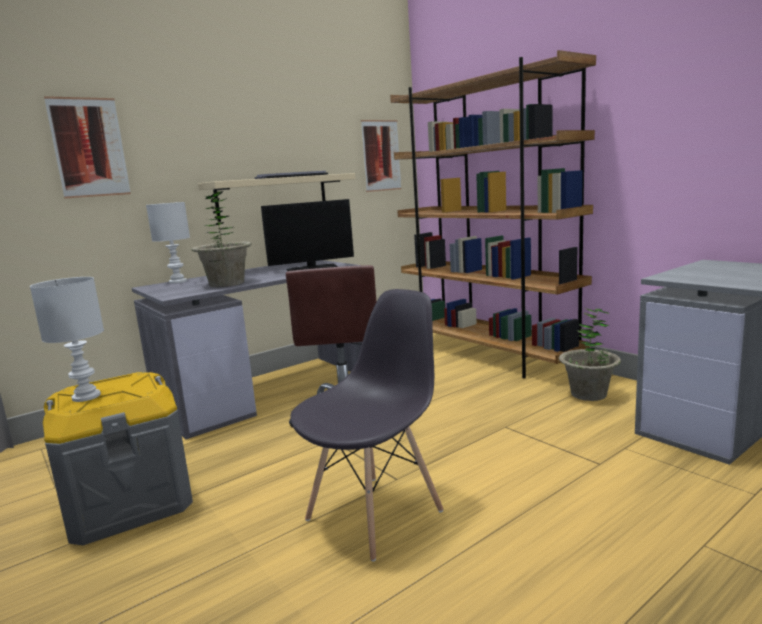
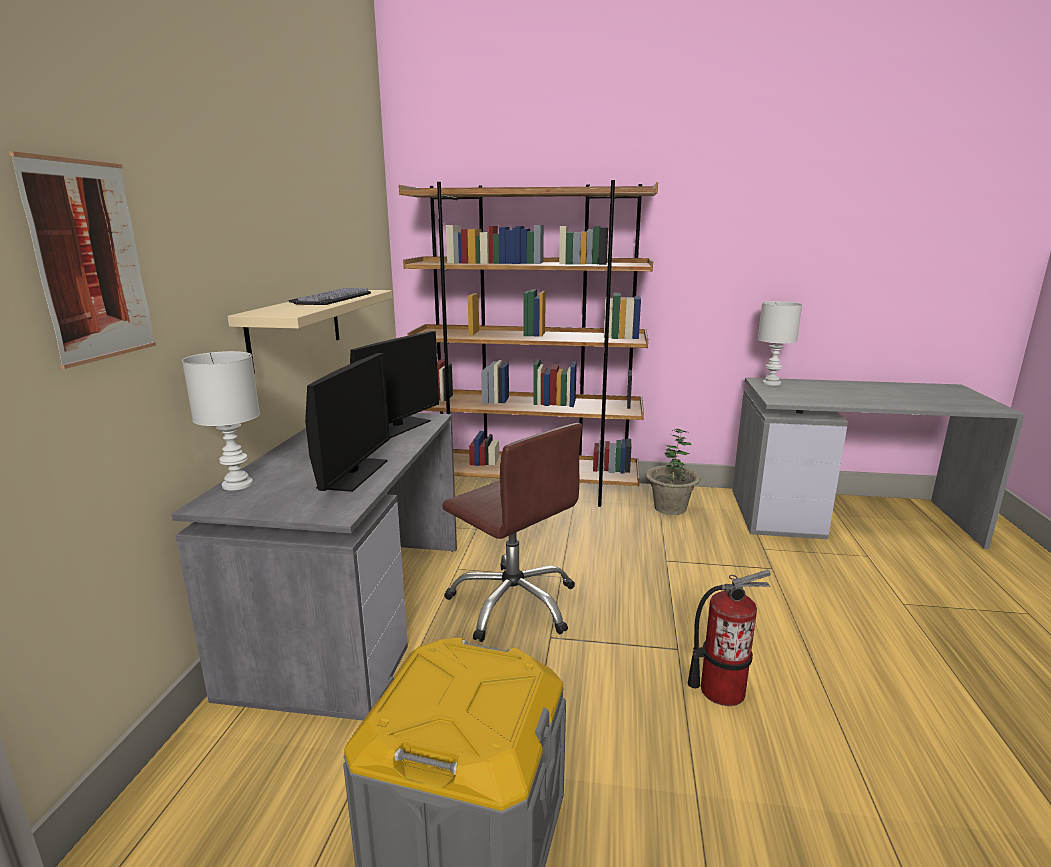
camera: 45 degrees left, 5 degrees up
white table lamp [30,277,104,402] -> white table lamp moved to [758,301,802,386]
potted plant [191,191,252,287] -> monitor [305,353,390,492]
grey chair [290,289,443,562] -> fire extinguisher [688,570,771,706]
picture [361,120,401,192] -> none

